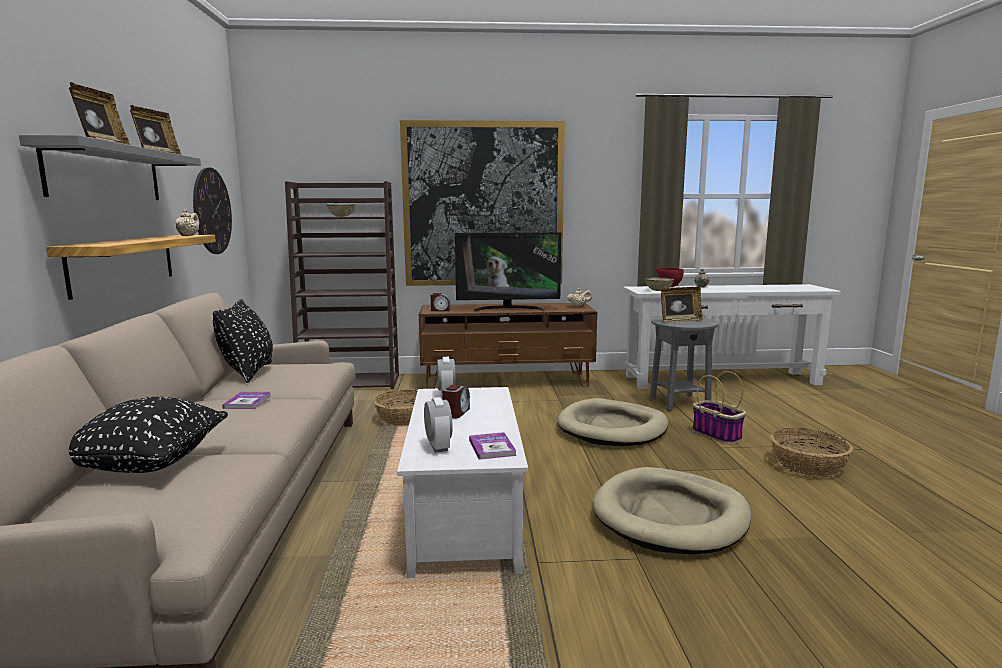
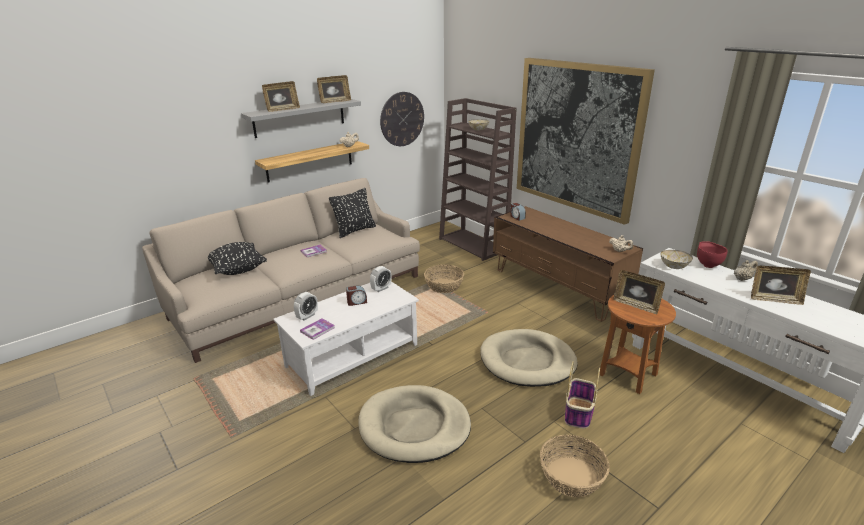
camera: 55 degrees right, 15 degrees up
television [455,232,561,312] -> none
grey side table [650,316,719,411] -> brown side table [599,295,676,394]
none -> picture frame [751,266,811,305]

